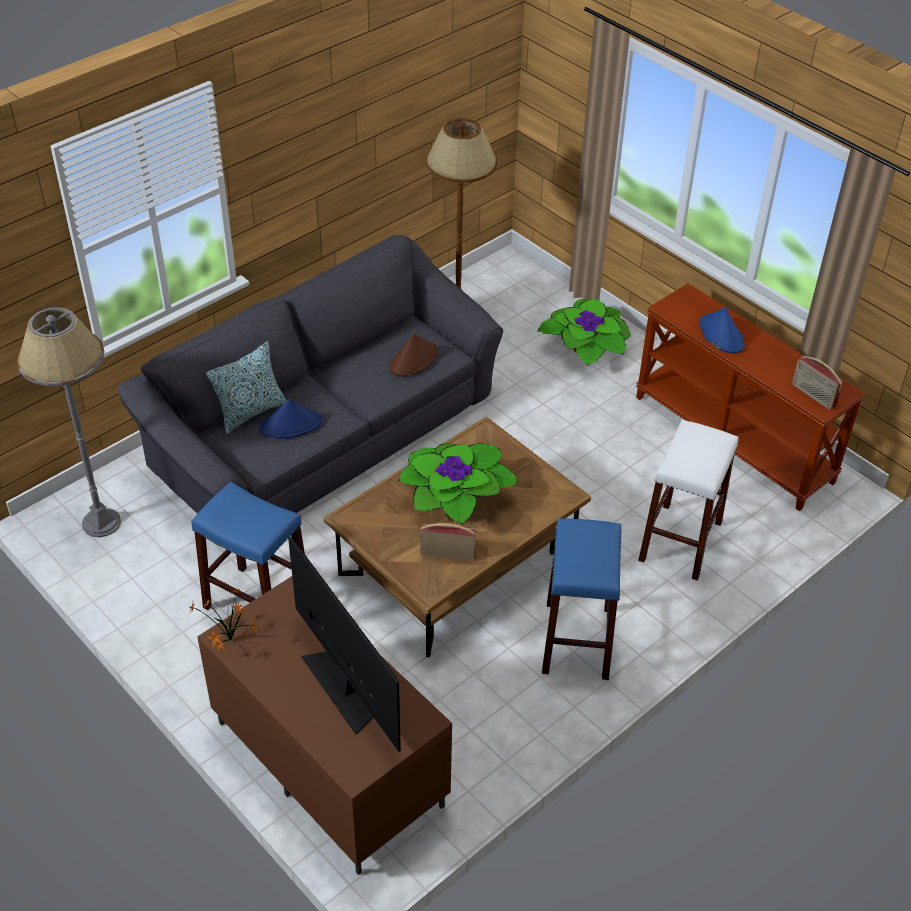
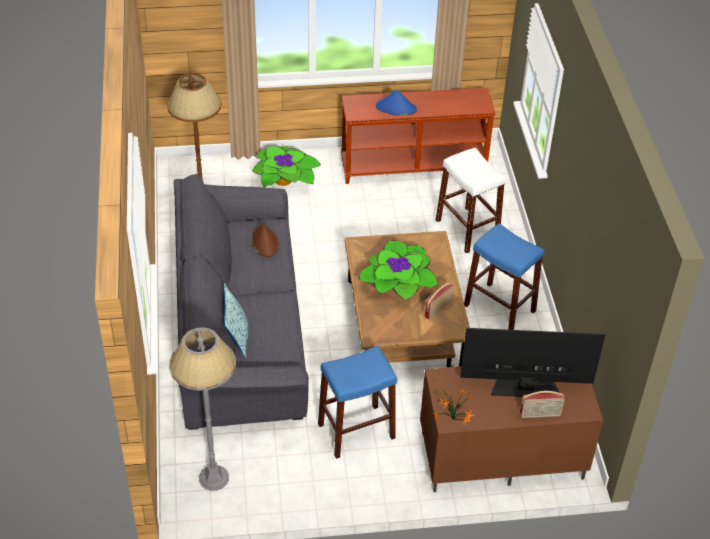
camera: 55 degrees left, 0 degrees up
blue hat [259,398,323,438] -> none
radio [792,356,843,410] -> radio moved to [520,391,564,418]

